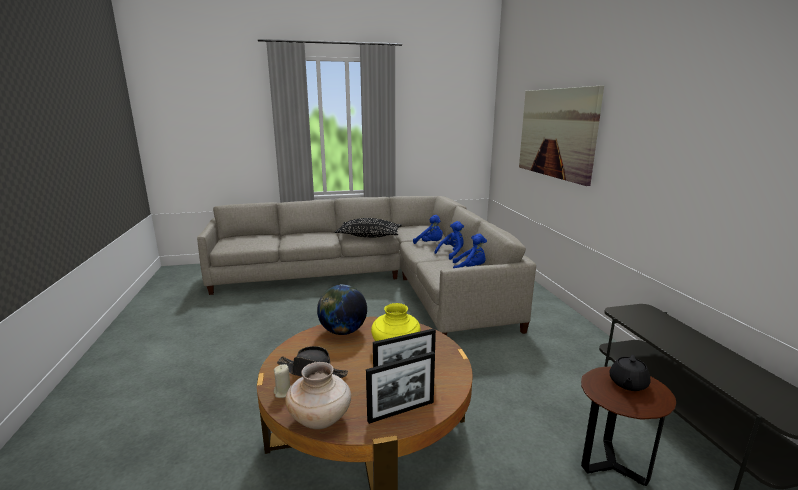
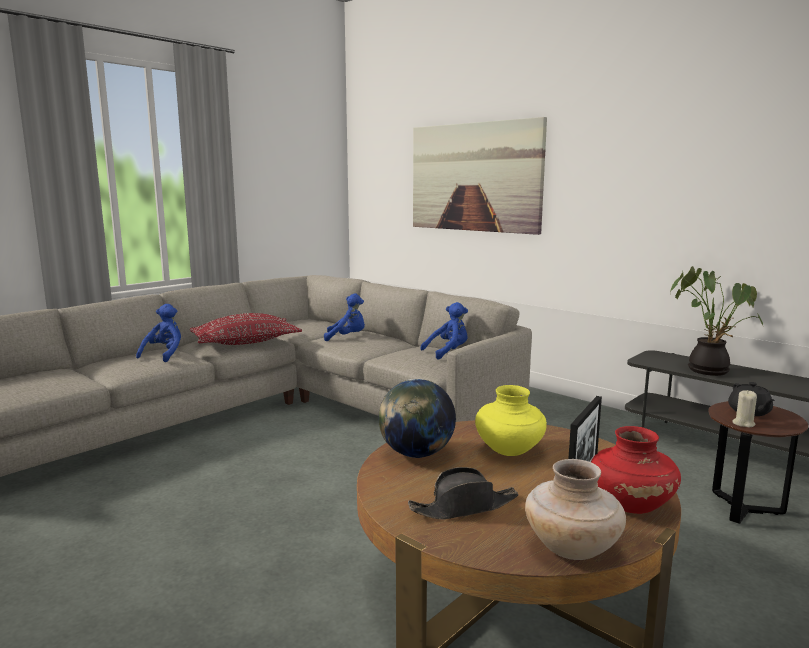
camera: 35 degrees left, 5 degrees down
beige candle [274,364,291,398] -> beige candle moved to [733,390,757,427]
black pillow [335,218,402,237] -> red pillow [190,313,302,345]
picture frame [366,351,435,424] -> red vase [591,426,681,514]
blue plush toy [434,221,464,260] -> blue plush toy moved to [136,304,181,362]
none -> potted plant [670,266,763,376]

